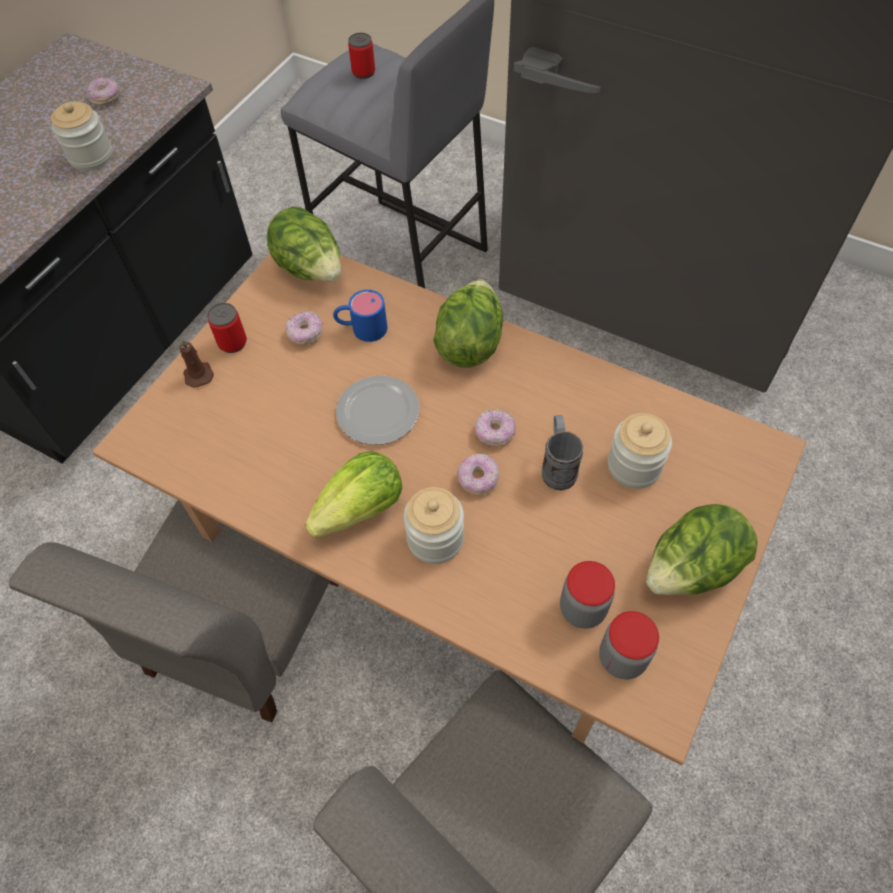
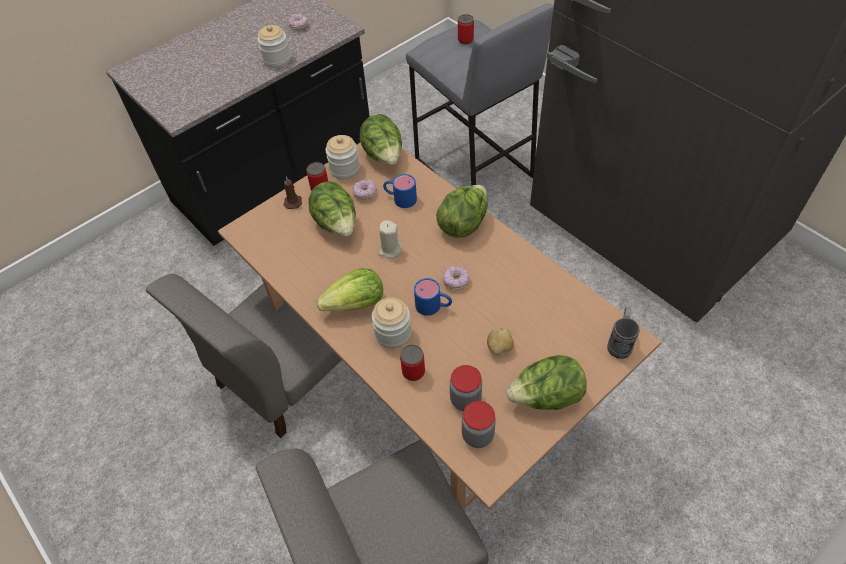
camera: 20 degrees right, 5 degrees down
plate [336,376,419,445] -> beige candle [379,220,402,258]
donut [457,453,500,495] -> blue mug [414,278,452,316]
grey mug [542,415,583,490] -> grey mug moved to [607,307,640,359]
jar [608,413,672,488] -> jar moved to [325,135,360,179]
none -> lettuce [308,181,356,236]
none -> can [400,345,425,381]
none -> potato [487,327,514,355]

